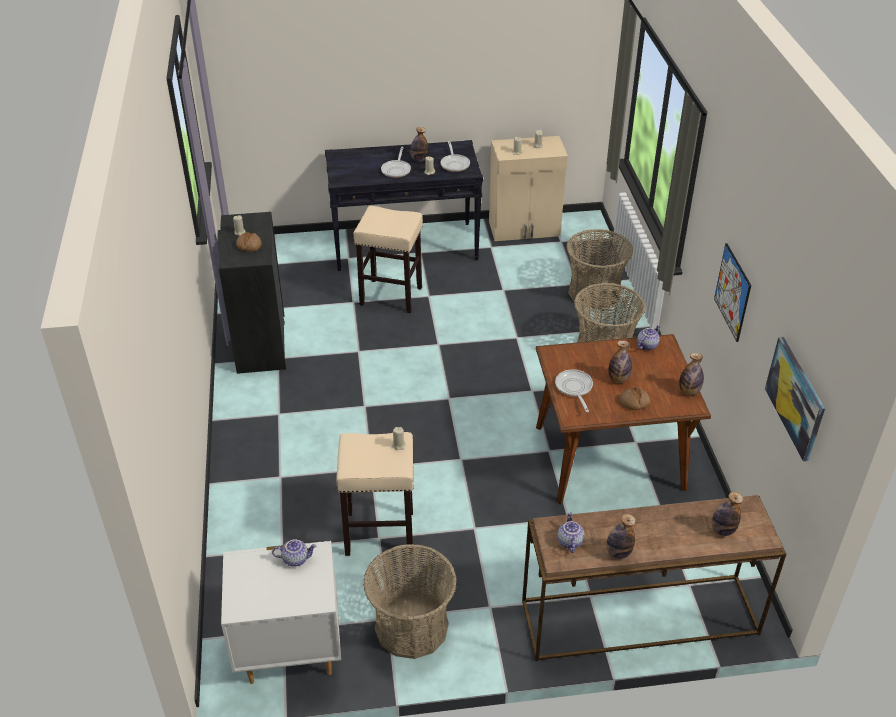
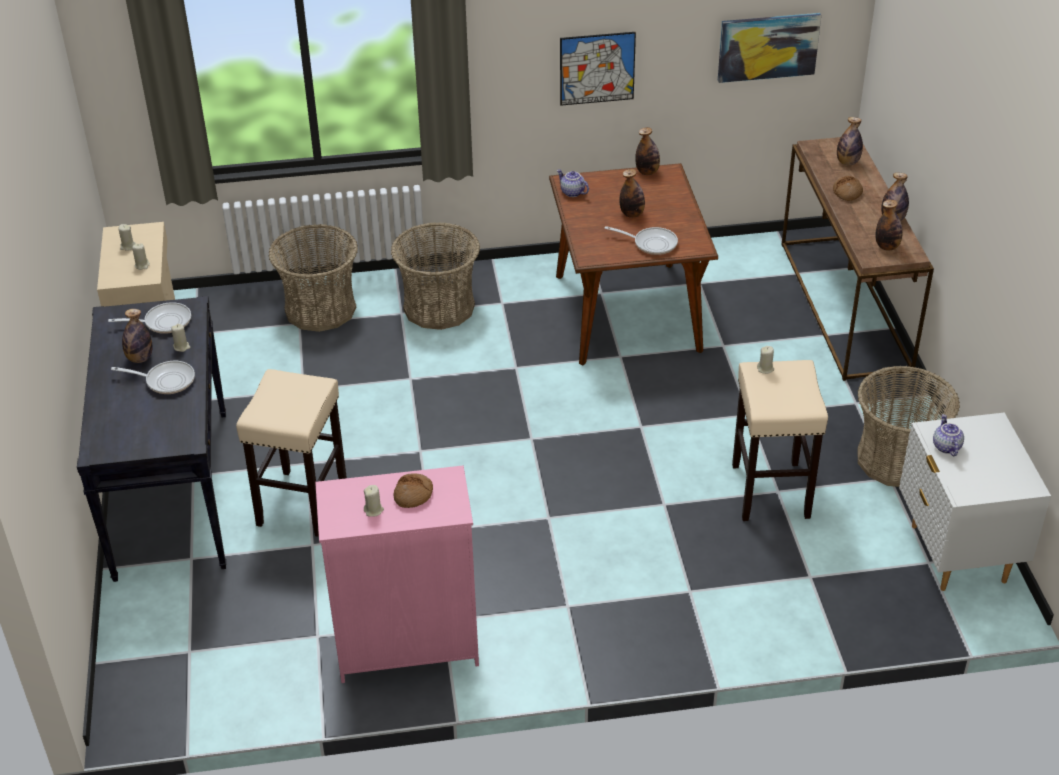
camera: 90 degrees left, 0 degrees up
black dresser [219,212,286,374] -> pink dresser [315,466,479,683]
frying pan [555,370,593,412] -> frying pan turned 150 degrees counterclockwise [605,226,678,255]
teapot [557,512,584,553] -> bottle [875,200,903,250]
bread [619,387,651,410] -> bread moved to [833,176,863,201]

